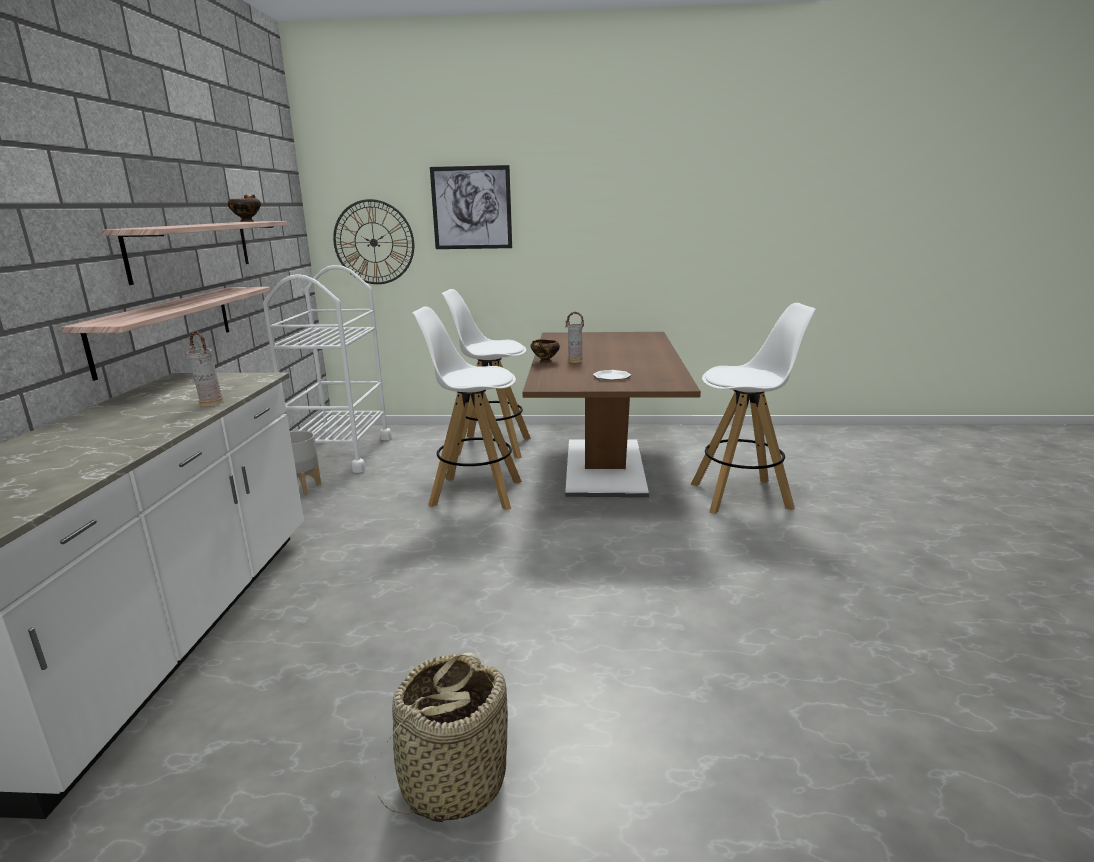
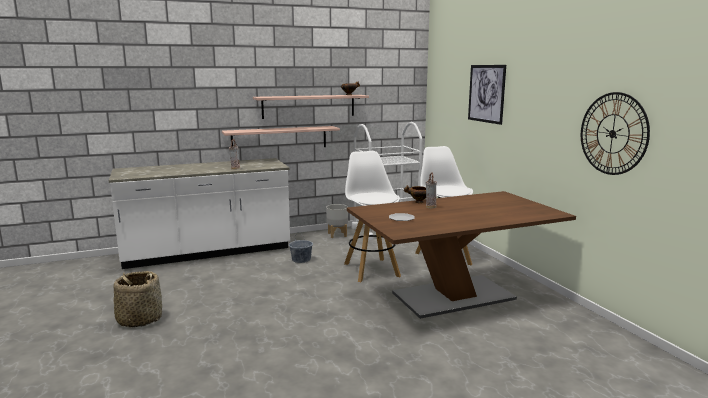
camera: 65 degrees right, 5 degrees down
wall clock [333,199,414,284] -> wall clock moved to [581,92,650,175]
white stool [691,303,816,514] -> none
none -> grey bucket [289,233,313,263]

